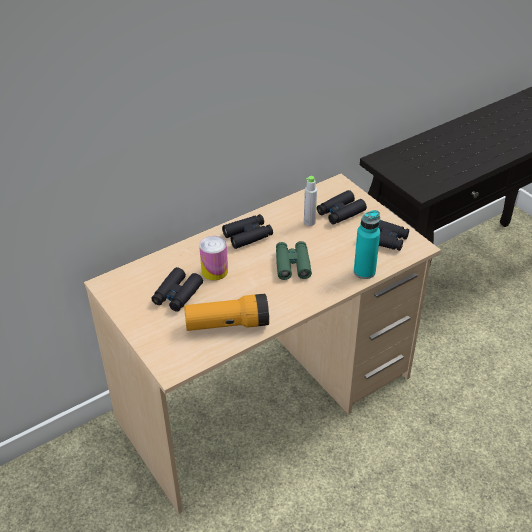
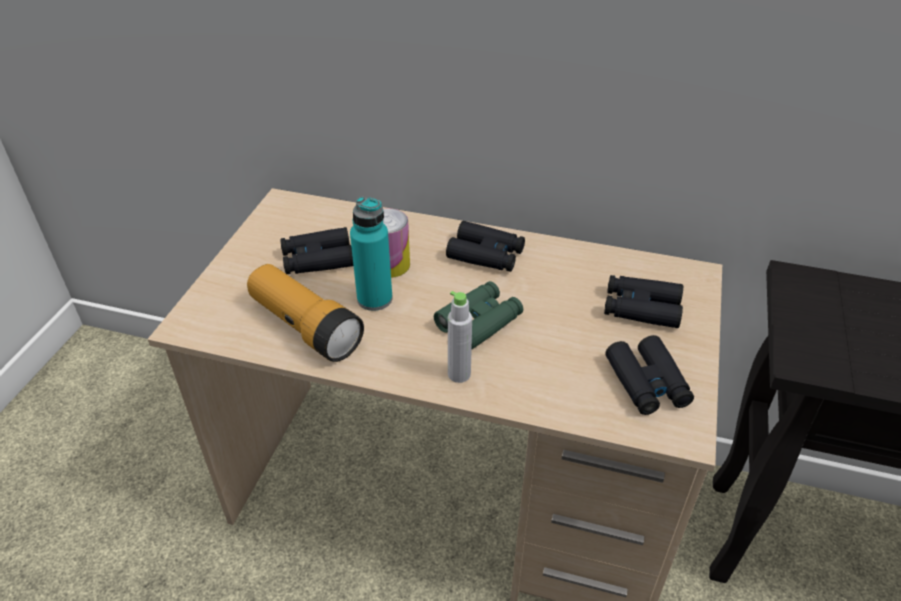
camera: 50 degrees right, 0 degrees up
grey bottle [304,176,317,226] -> grey bottle moved to [448,291,472,383]
turquoise bottle [354,210,380,279] -> turquoise bottle moved to [350,197,393,311]

